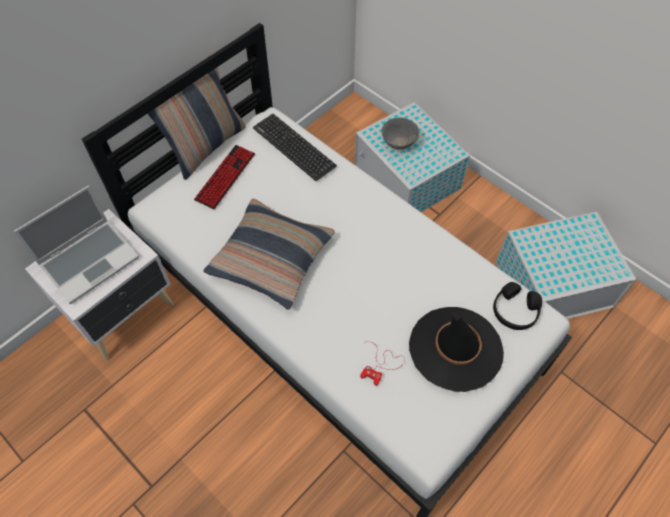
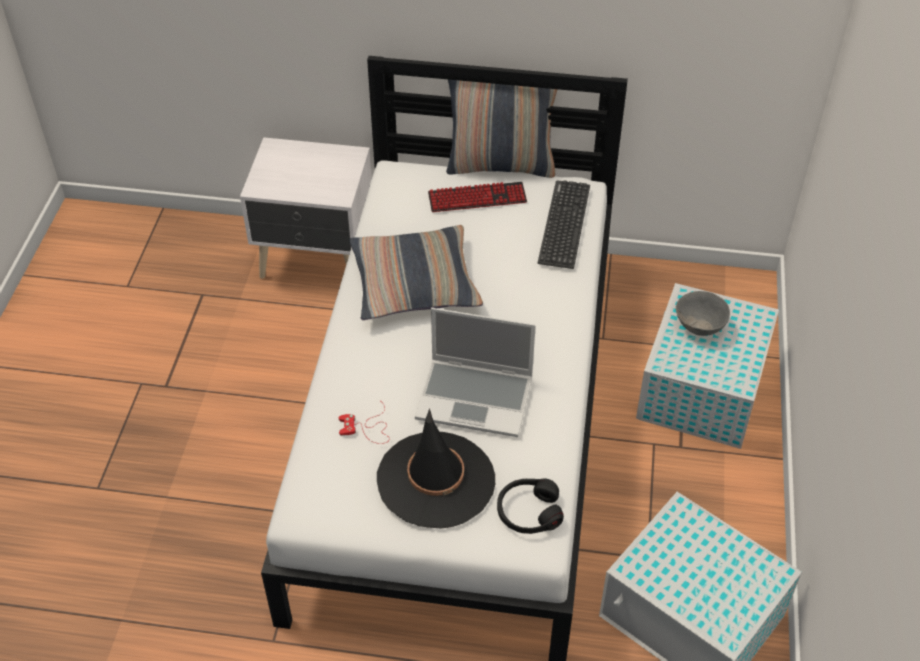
camera: 55 degrees right, 10 degrees down
laptop [14,185,139,304] -> laptop moved to [415,308,536,437]

